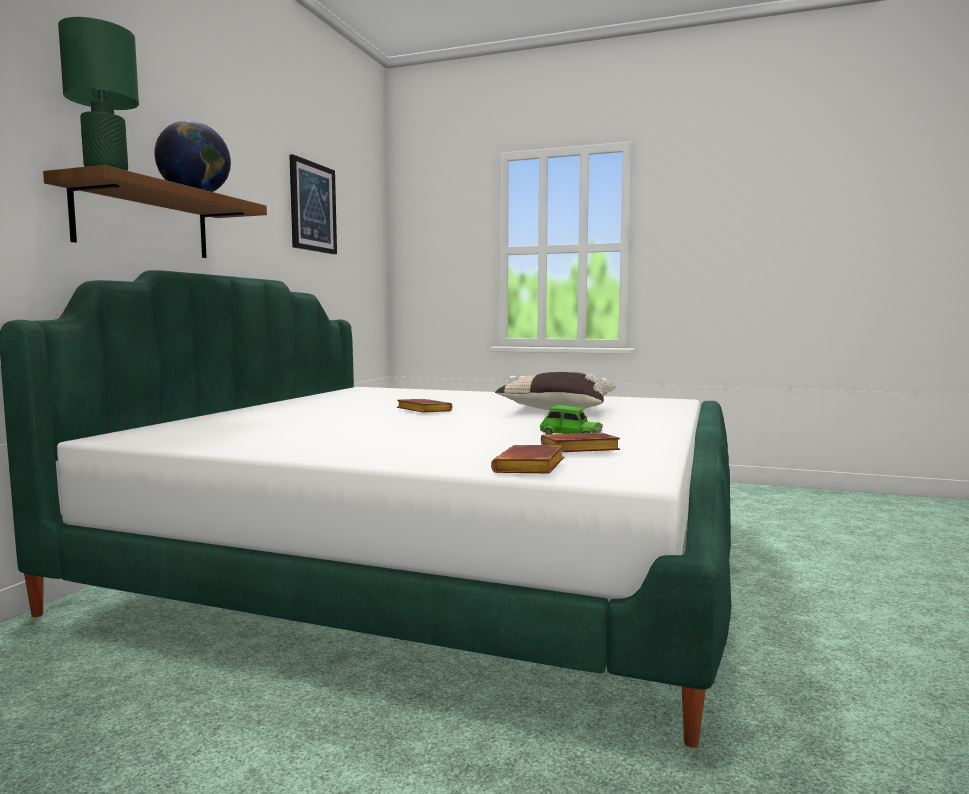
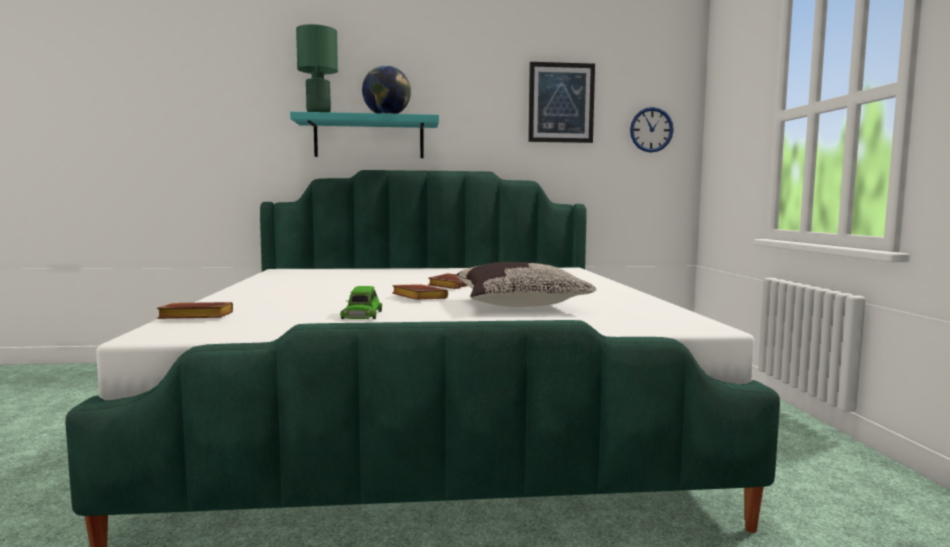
camera: 65 degrees right, 0 degrees up
brown shelf [43,165,267,258] -> turquoise shelf [290,112,439,158]
brown book [541,432,620,452] -> brown book moved to [392,284,448,300]
none -> wall clock [630,107,674,153]

